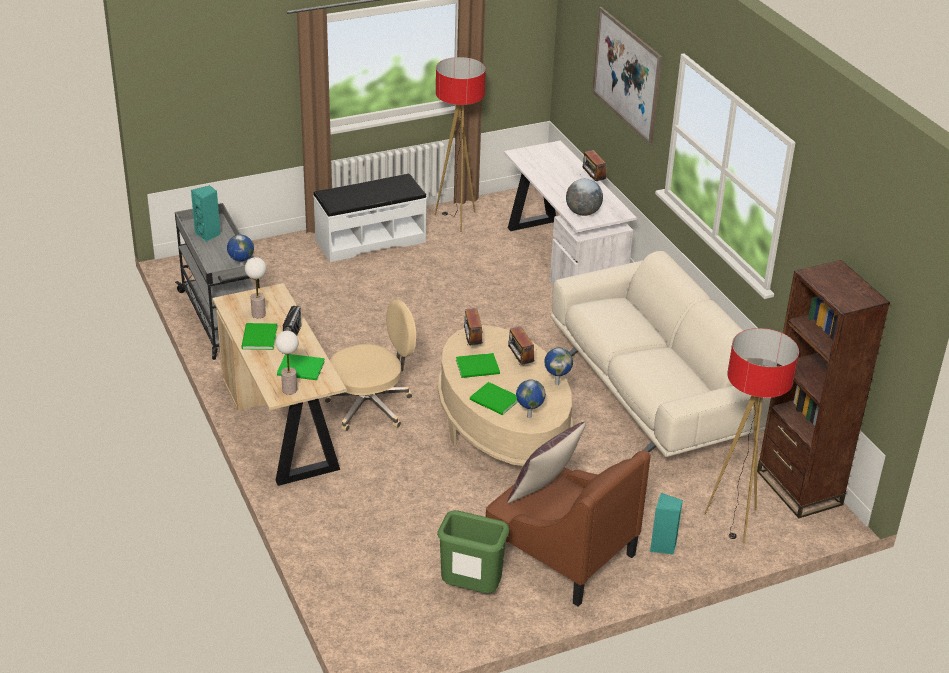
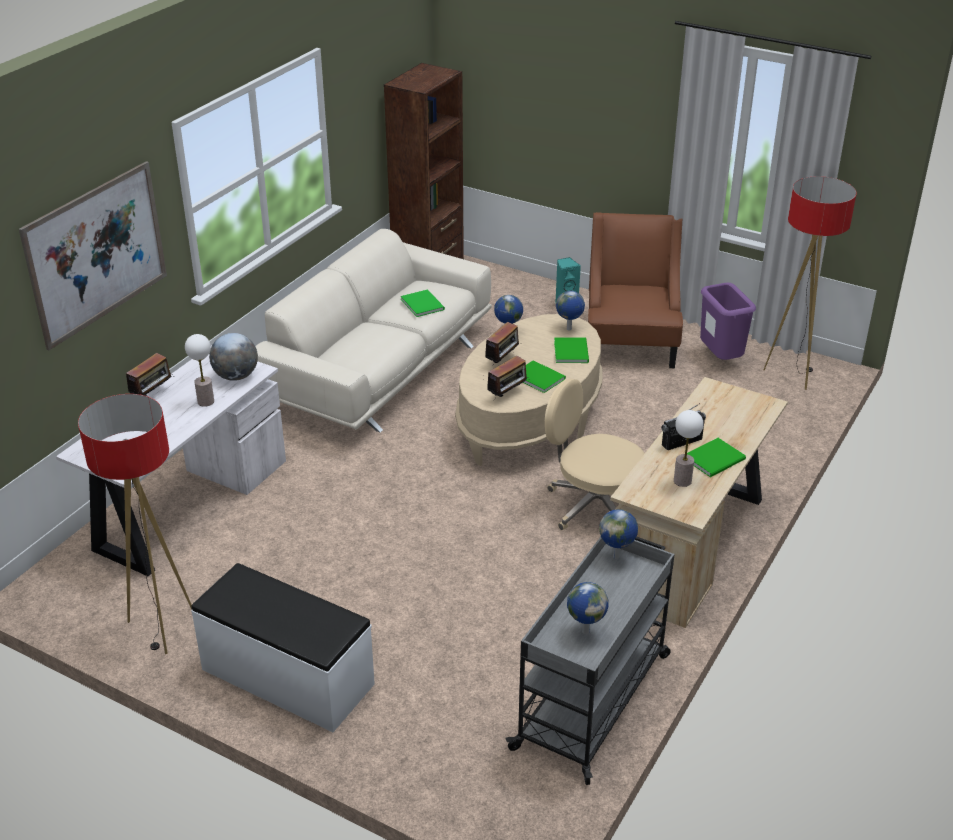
camera: 125 degrees left, 0 degrees up
turquoise speaker [191,185,221,242] -> globe [567,582,608,634]
table lamp [275,331,299,395] -> table lamp moved to [185,334,214,407]
green book [277,354,325,380] -> green book moved to [401,289,445,317]
green trash can [437,510,509,593] -> purple trash can [700,282,756,360]
brown pillow [507,422,586,503] -> none
floor lamp [704,328,799,543] -> floor lamp moved to [764,176,857,390]

